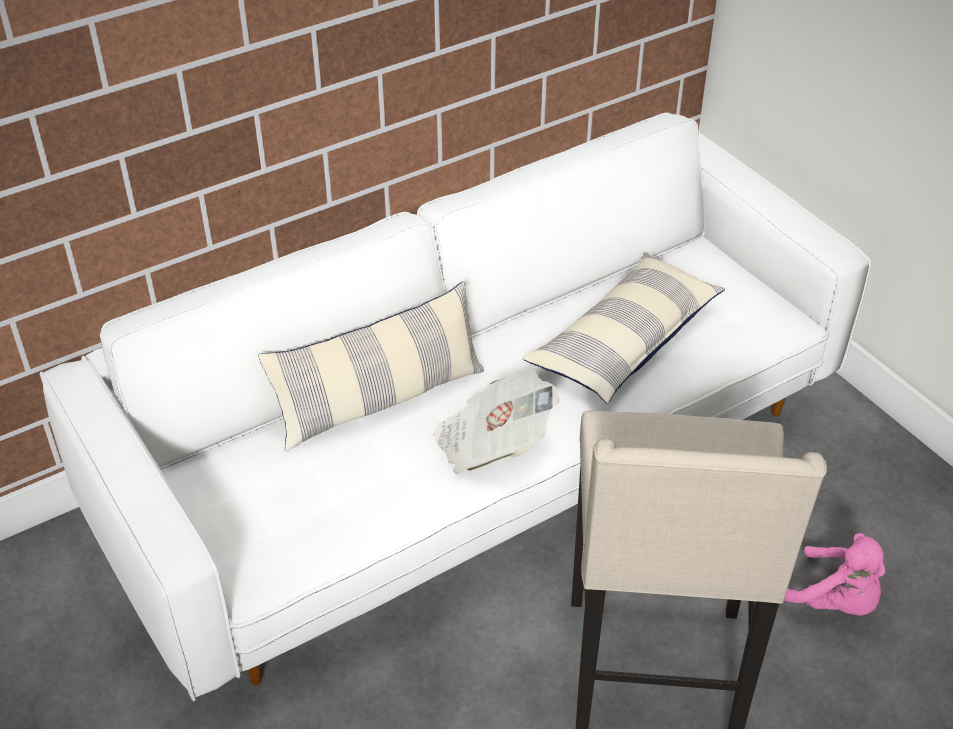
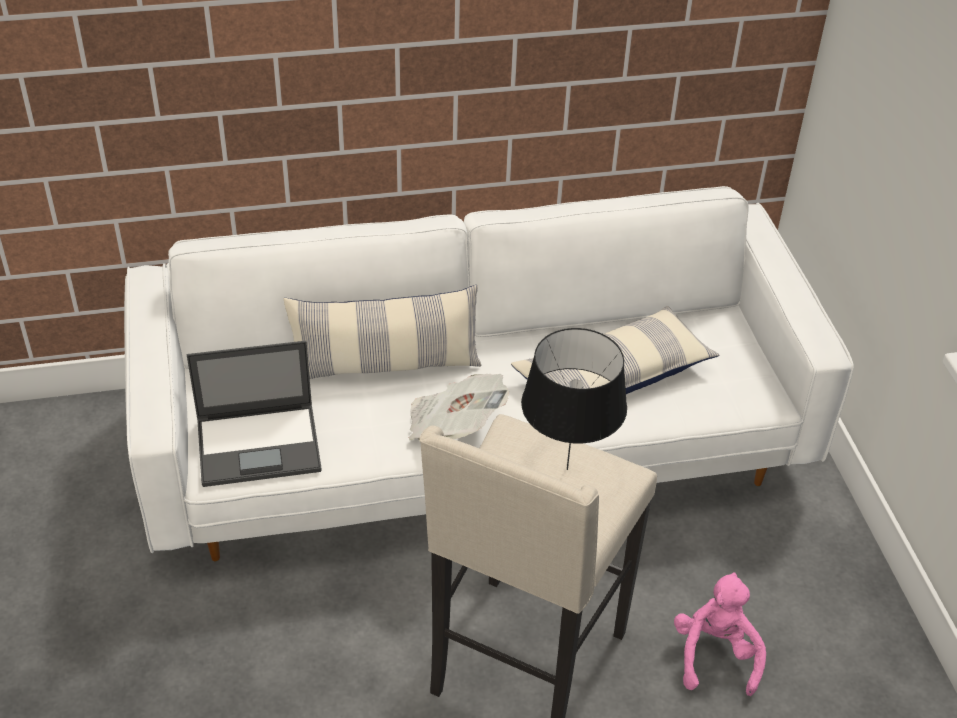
camera: 20 degrees right, 0 degrees up
pink plush toy [784,533,885,615] -> pink plush toy turned 150 degrees counterclockwise [674,572,766,696]
none -> laptop [187,341,322,487]
none -> black table lamp [521,328,627,470]

